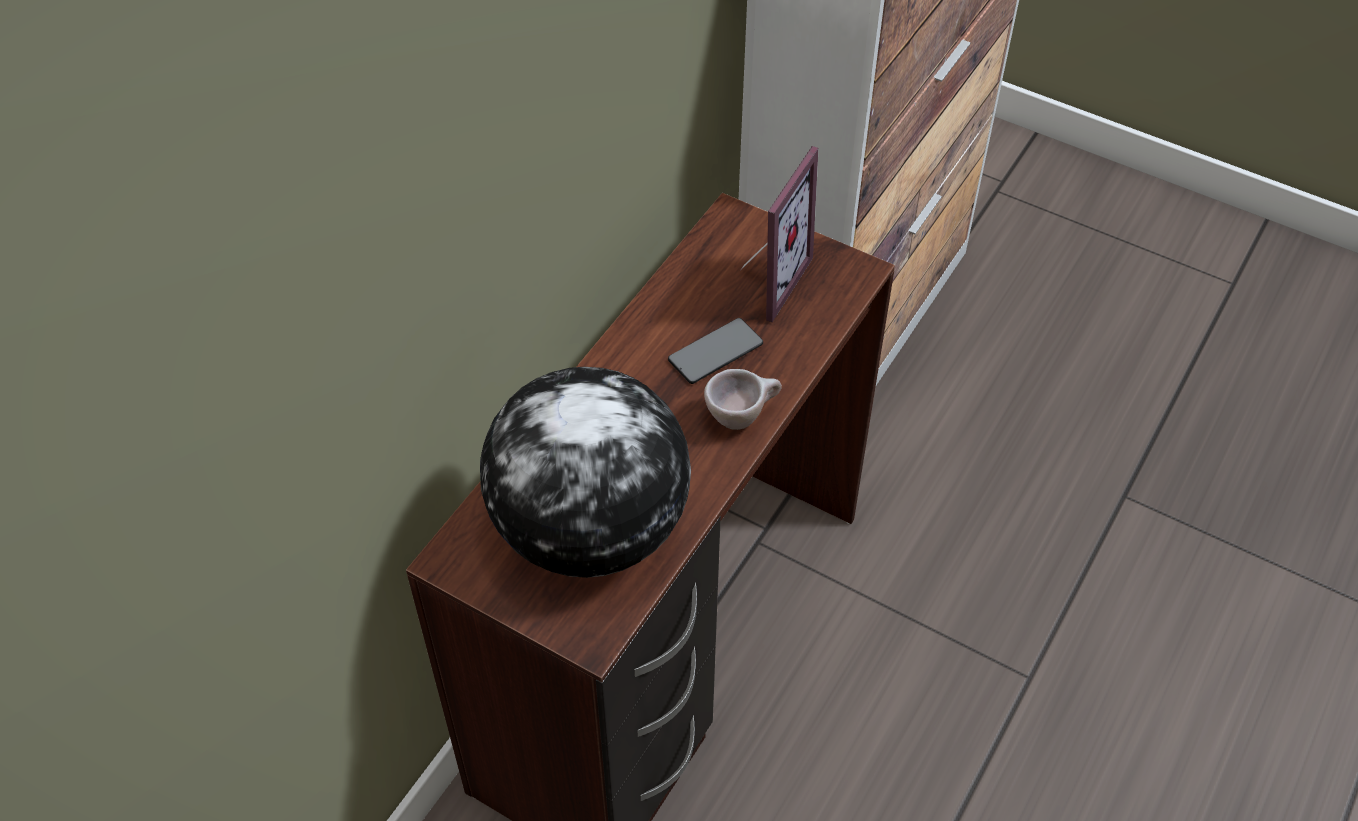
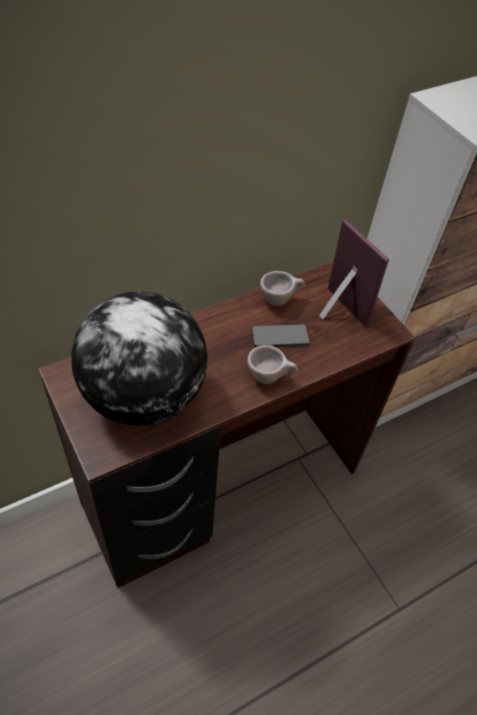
camera: 25 degrees right, 0 degrees up
picture frame [739,146,819,322] -> picture frame turned 90 degrees counterclockwise [319,220,389,327]
none -> beige cup [260,271,305,306]

